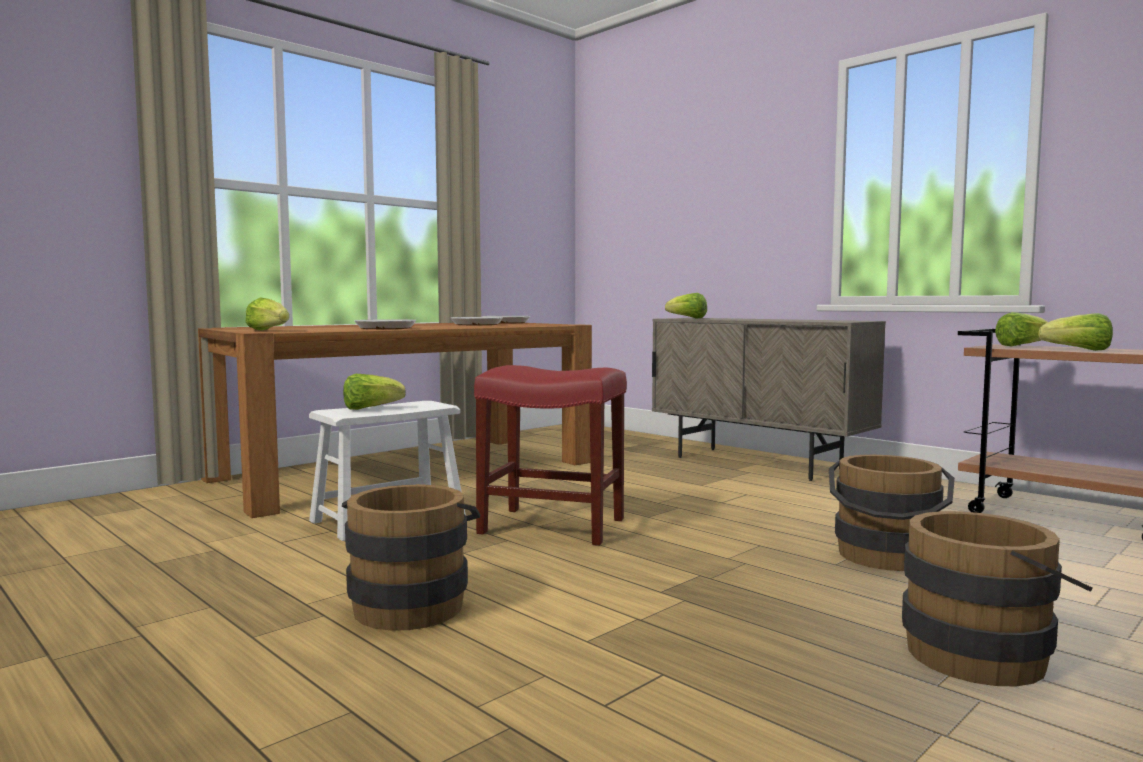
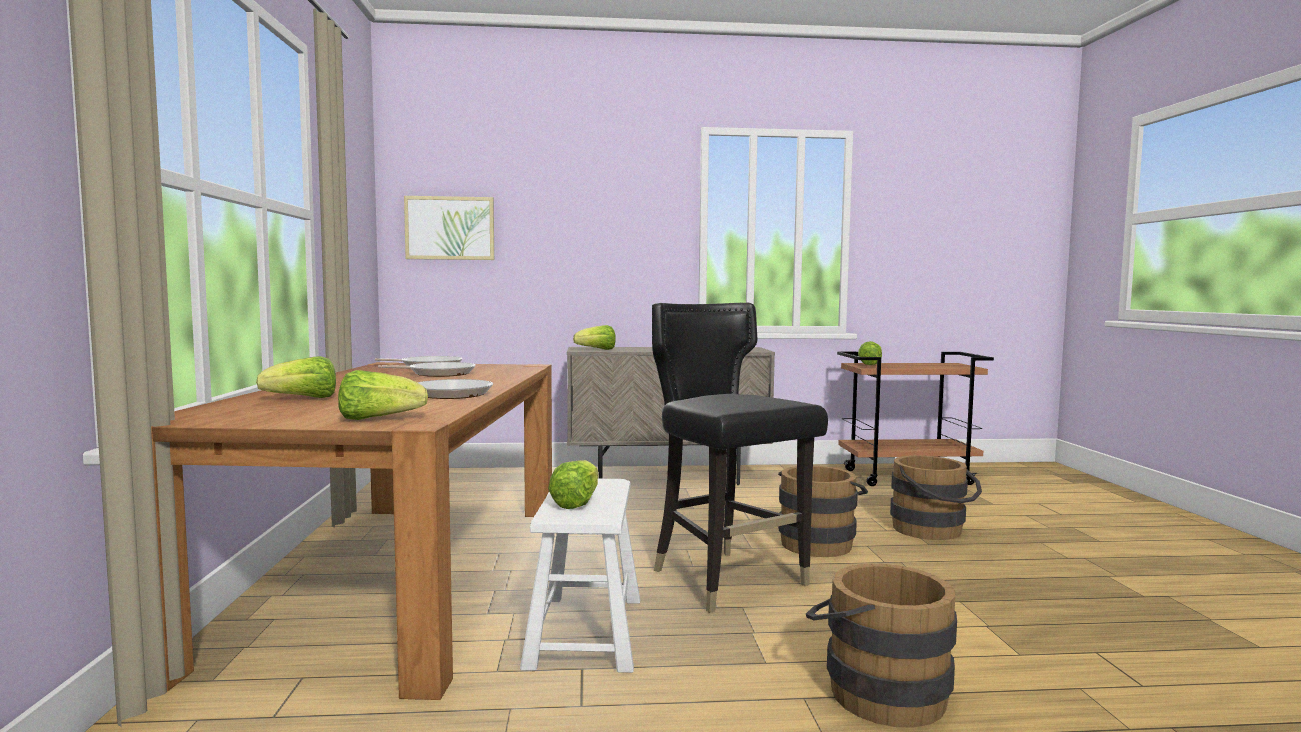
camera: 50 degrees left, 0 degrees up
red stool [474,365,627,546] -> black chair [652,303,828,613]
brown bucket [902,511,1092,687] -> brown bucket moved to [778,466,868,557]
lettuce [1038,313,1113,351] -> lettuce moved to [256,356,336,398]
none -> picture [404,196,494,260]

